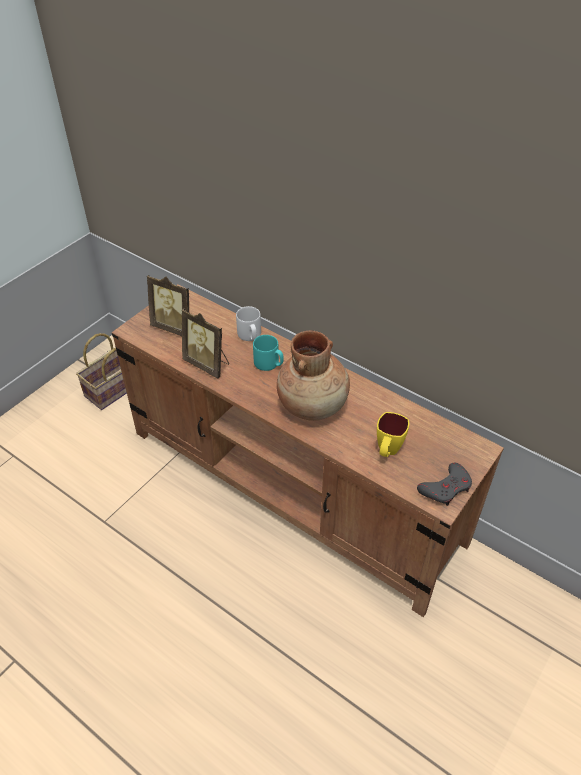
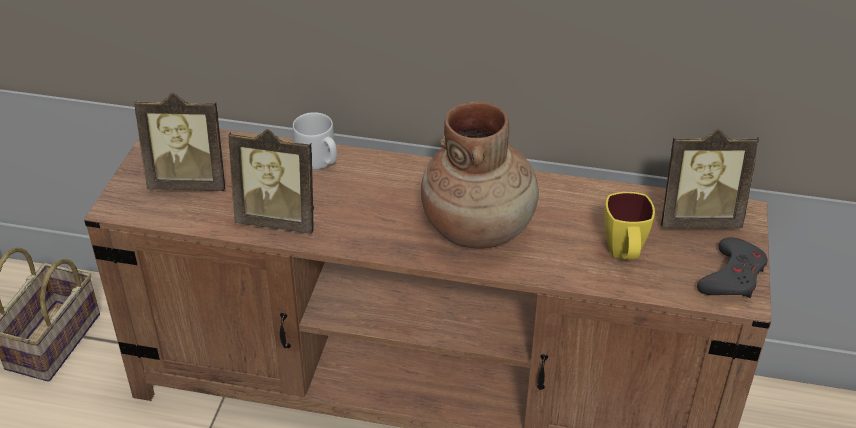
camera: 25 degrees left, 5 degrees down
turquoise mug [253,335,284,371] -> none
none -> picture frame [661,129,759,228]

